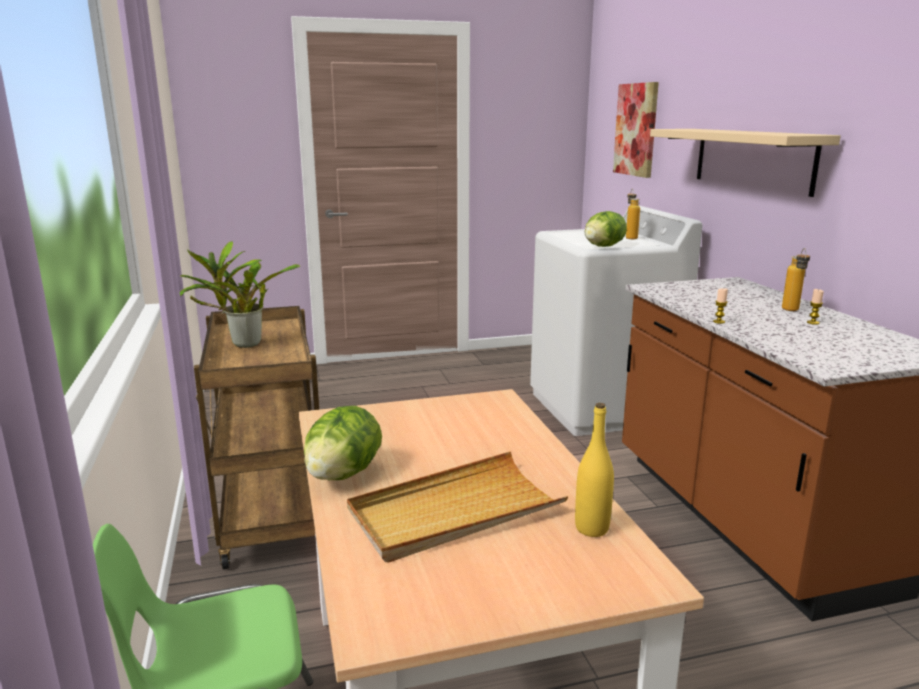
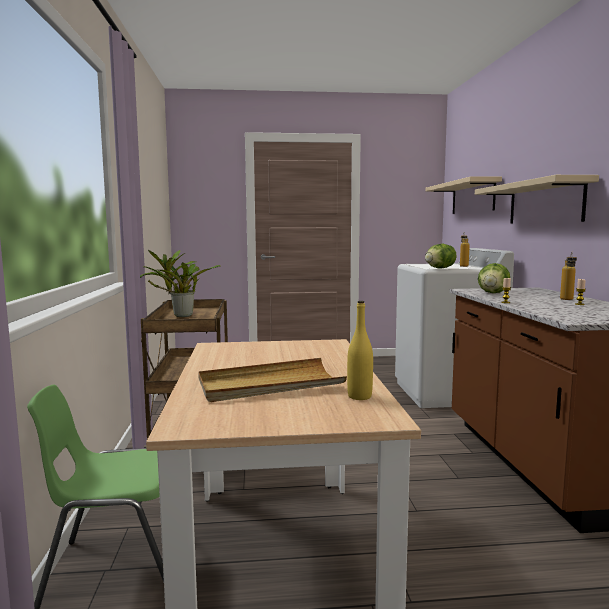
camera: 10 degrees right, 10 degrees down
lettuce [304,406,382,480] -> lettuce moved to [478,263,510,293]
picture [613,82,659,178] -> beige shelf [425,176,502,214]

